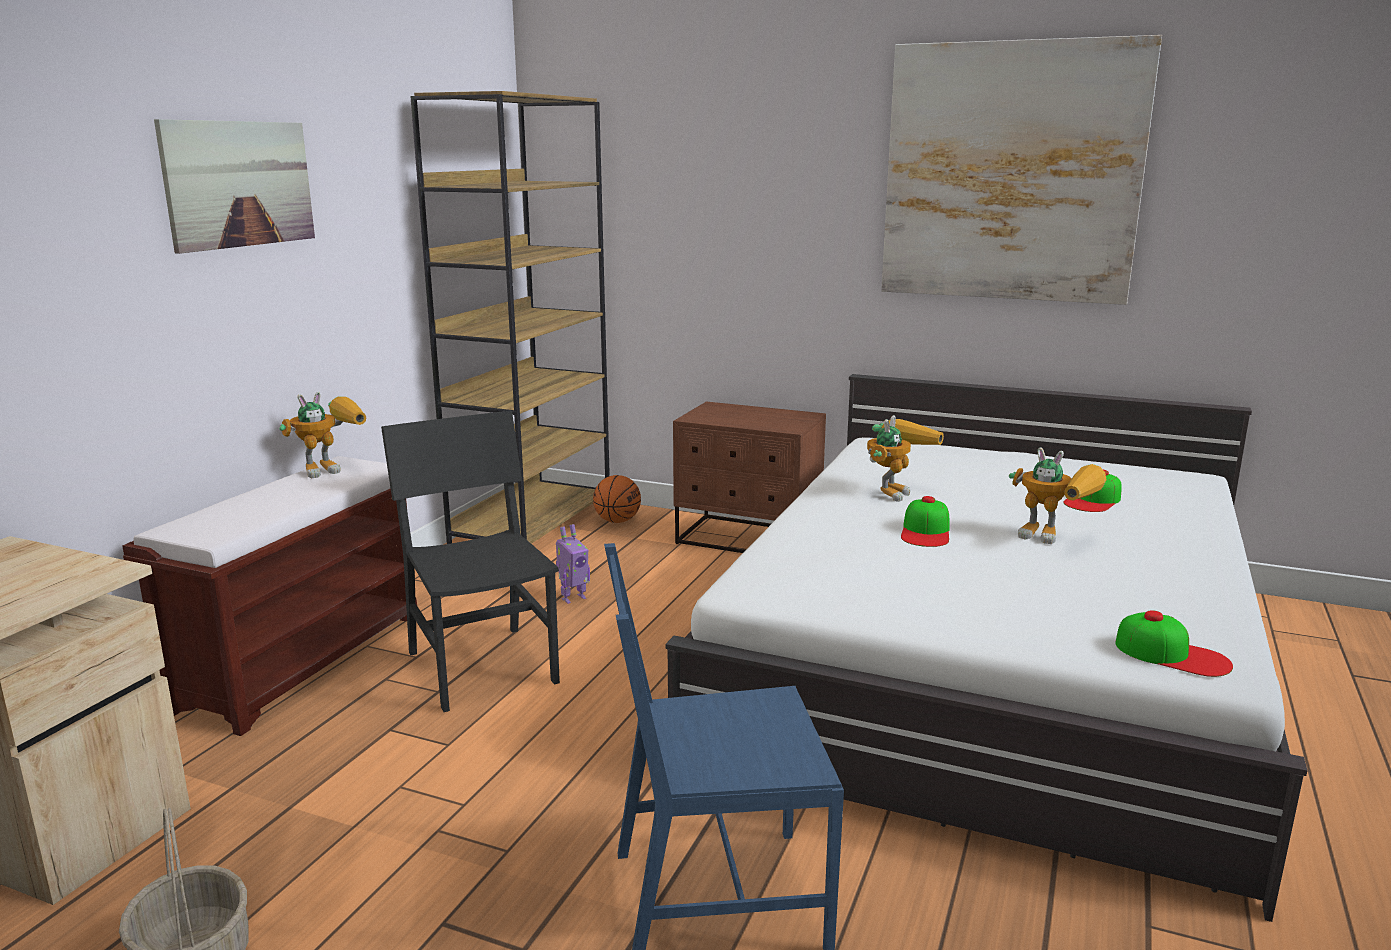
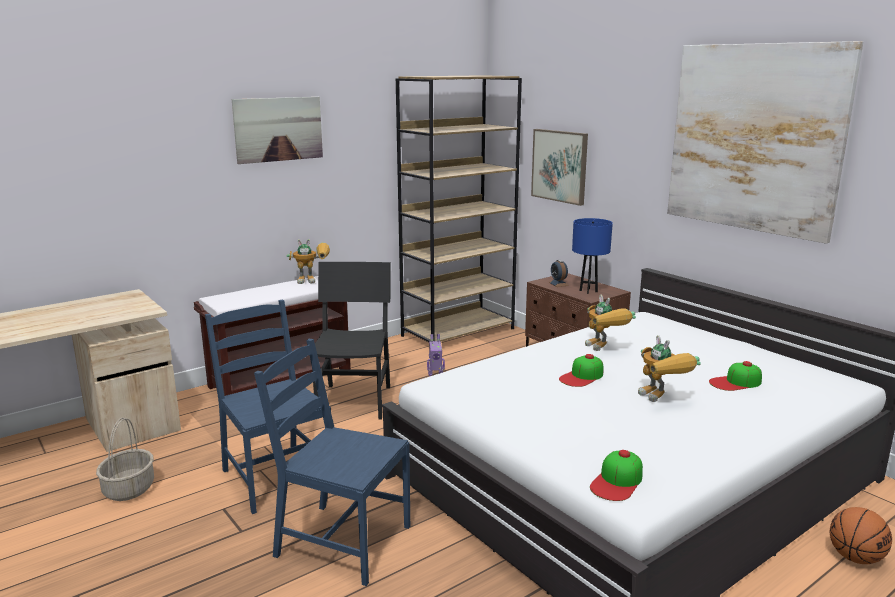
camera: 30 degrees right, 0 degrees up
basketball [593,475,641,523] -> basketball moved to [830,507,892,564]
toy robot [867,415,944,502] -> toy robot turned 90 degrees clockwise [585,295,636,351]
cap [1115,610,1233,677] -> cap turned 60 degrees clockwise [590,450,643,501]
none -> blue chair [205,299,331,514]
none -> picture [531,129,588,206]
none -> alarm clock [548,260,569,287]
none -> blue table lamp [572,218,613,294]

